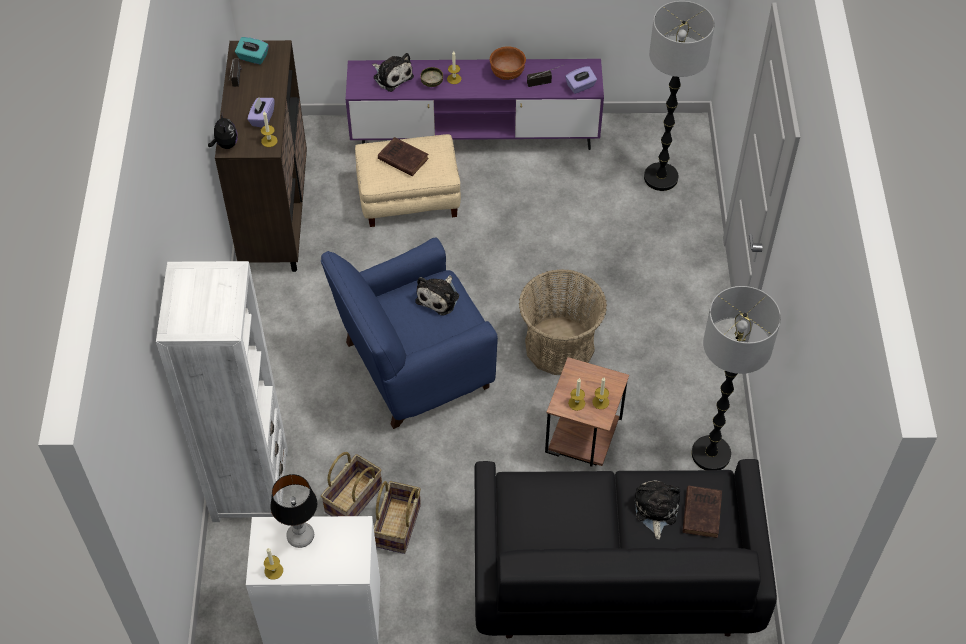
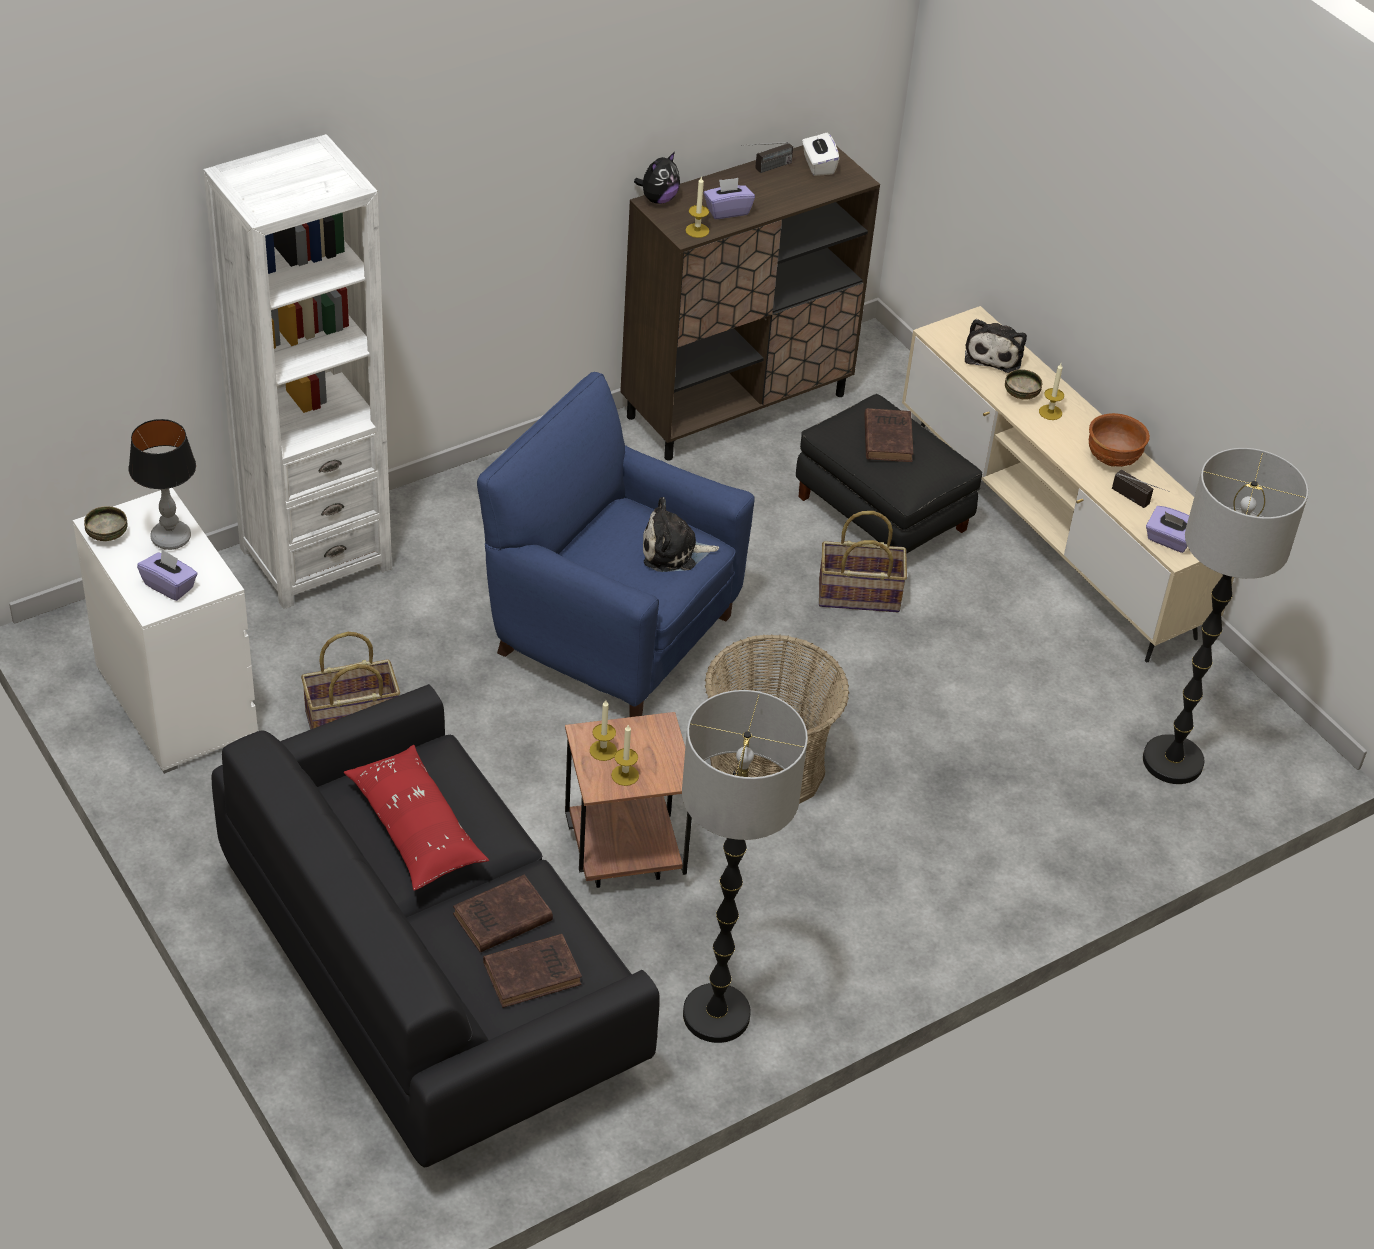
camera: 55 degrees right, 10 degrees down
turquoise tissue box [235,37,269,65] -> white tissue box [802,133,839,176]
candle [264,548,283,580] -> bowl [84,506,128,541]
basket [321,452,382,516] -> basket moved to [819,511,907,612]
purple tv stand [346,59,604,150] -> beige tv stand [902,306,1234,662]
beige ottoman [355,134,461,227] -> black ottoman [796,394,982,553]
plush toy [635,481,680,540] -> brown book [453,875,553,953]
none -> purple tissue box [137,549,198,601]
none -> red pillow [344,745,489,891]

